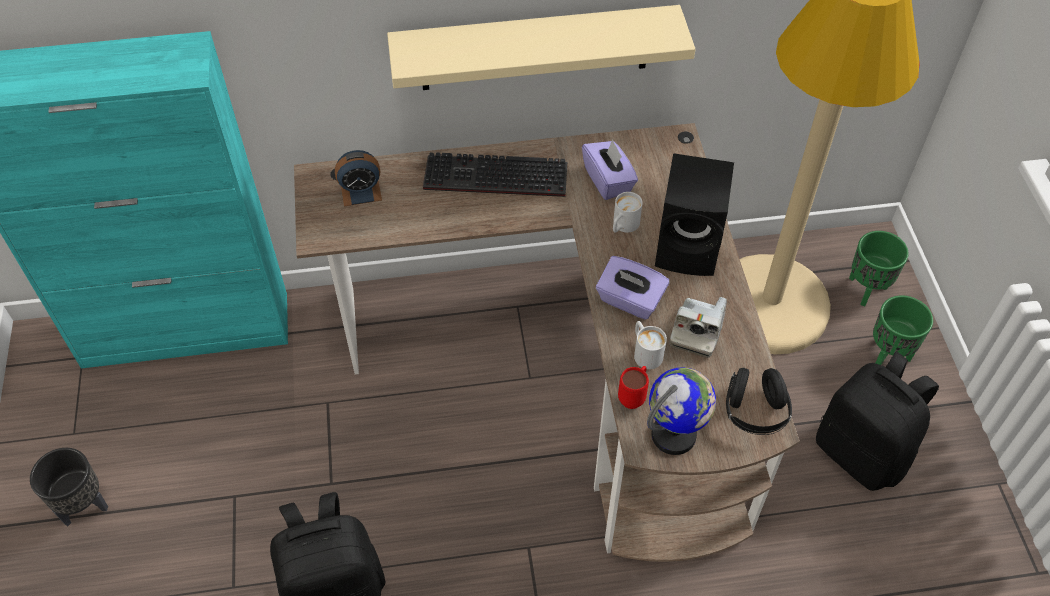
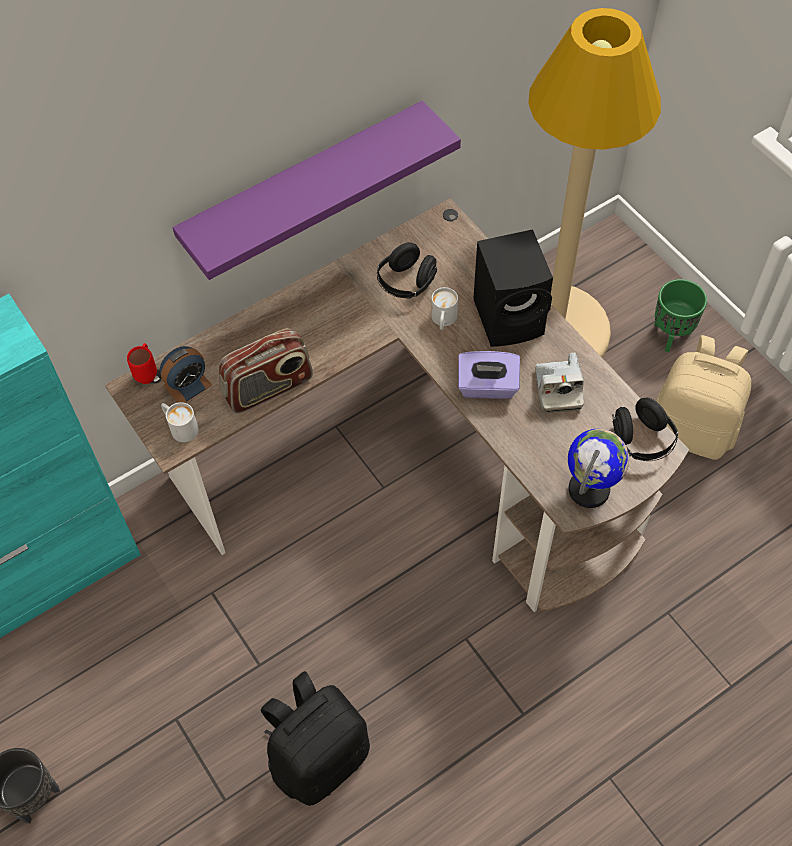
camera: 25 degrees left, 5 degrees up
beige shelf [387,5,696,90] -> purple shelf [173,101,461,280]
keyboard [423,153,567,197] -> none
purple tissue box [582,139,638,200] -> black headphones [377,242,437,298]
red mug [618,366,649,409] -> red mug moved to [127,343,157,384]
white mug [634,321,667,369] -> white mug moved to [161,402,199,442]
black backpack [816,352,939,491] -> beige backpack [656,335,751,460]
green planter [849,231,909,306] -> none
none -> radio [219,328,313,414]

